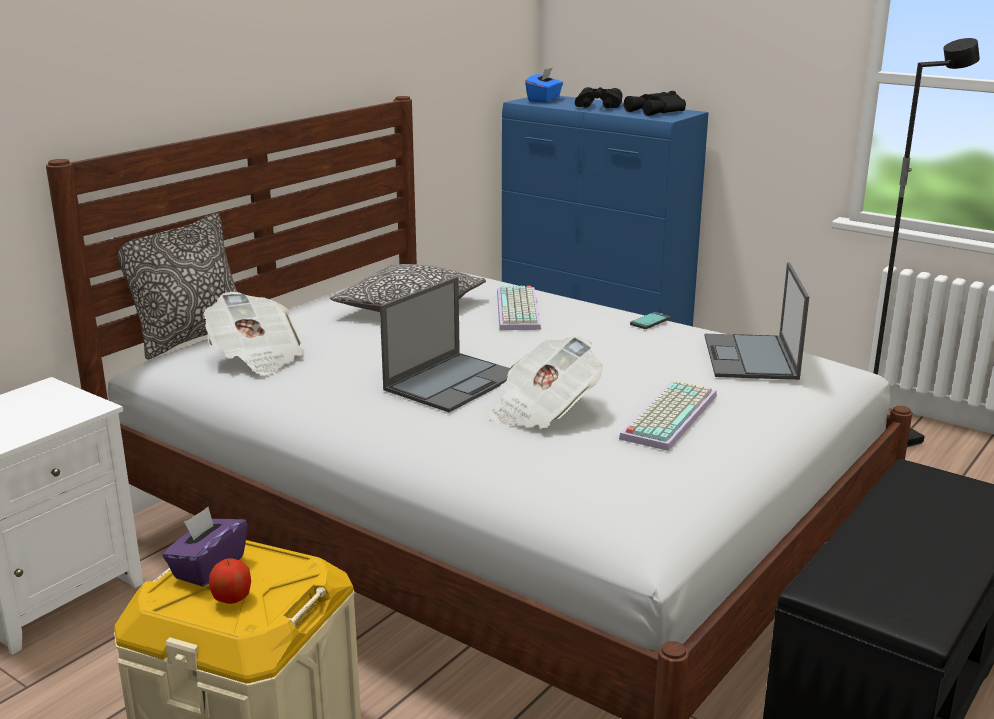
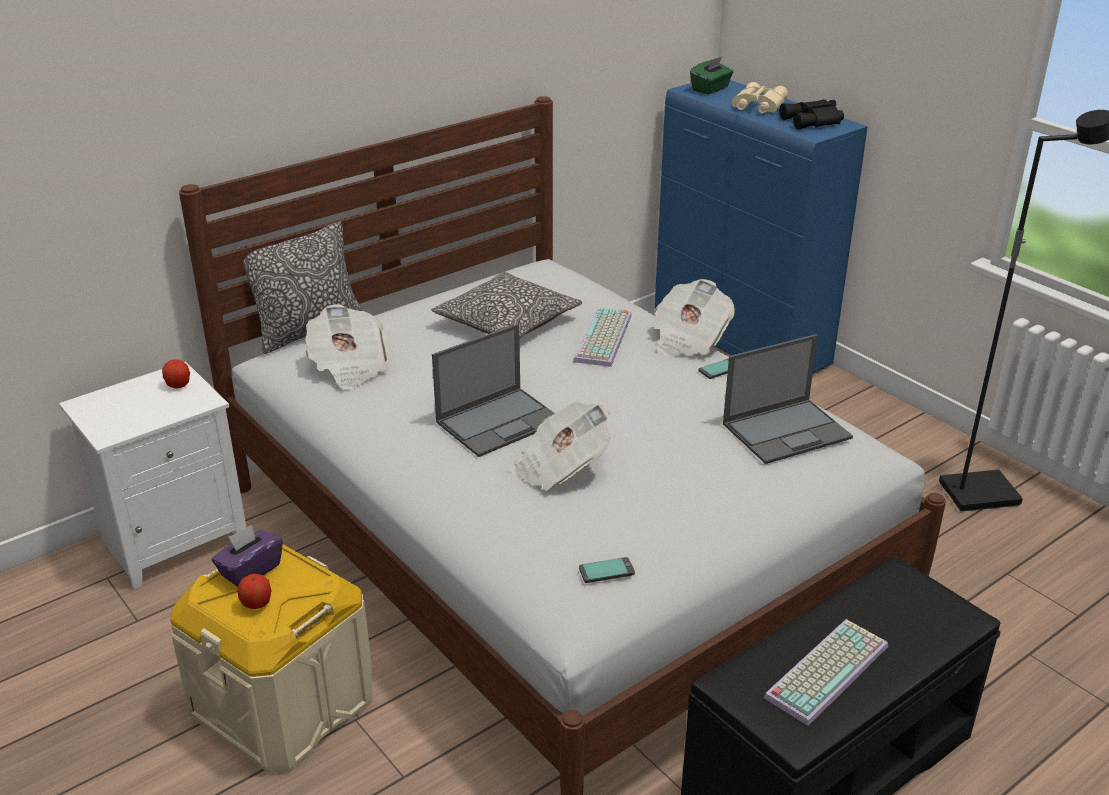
camera: 15 degrees right, 10 degrees up
blue tissue box [525,68,563,103] -> green tissue box [690,57,733,94]
black binoculars [575,87,622,109] -> beige binoculars [732,82,788,113]
keyboard [619,380,717,451] -> keyboard moved to [764,619,888,726]
laptop [705,262,809,380] -> laptop turned 135 degrees counterclockwise [723,334,853,464]
none -> apple [162,359,190,389]
none -> phone [579,557,635,583]
none -> newspaper [653,279,735,356]

